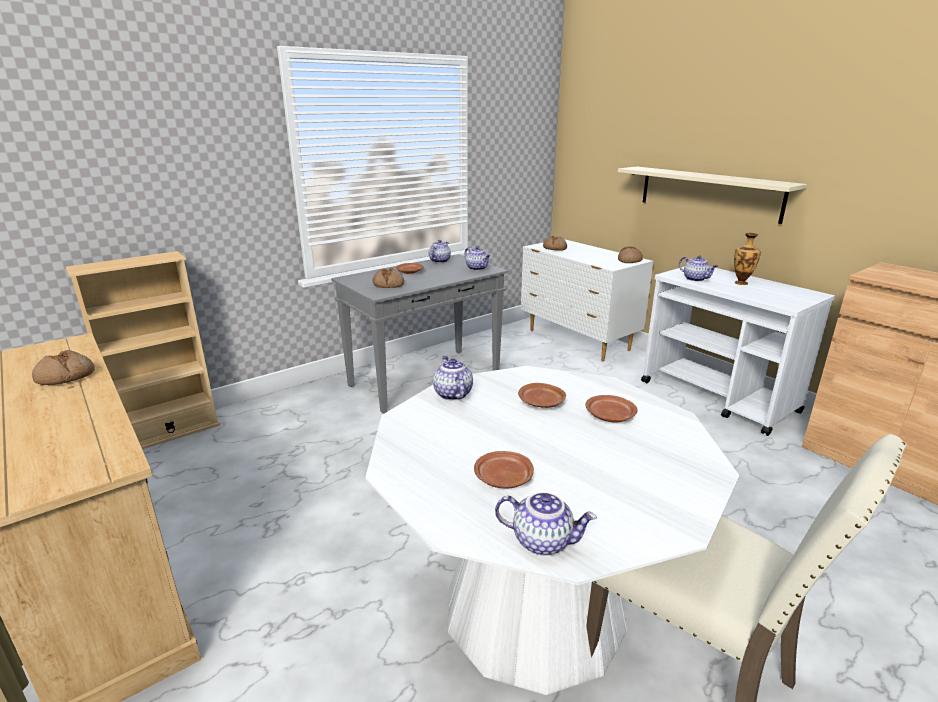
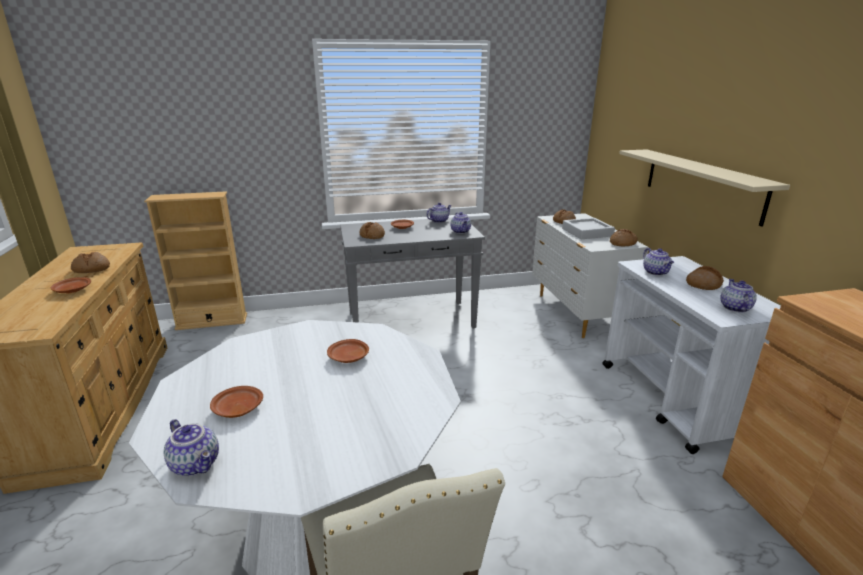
camera: 25 degrees right, 0 degrees up
teapot [433,356,473,400] -> teapot moved to [721,279,757,313]
brown plate [586,395,638,423] -> brown plate moved to [51,277,91,294]
vase [734,233,761,285] -> bread [686,266,724,290]
none -> grey tray [562,218,615,239]

